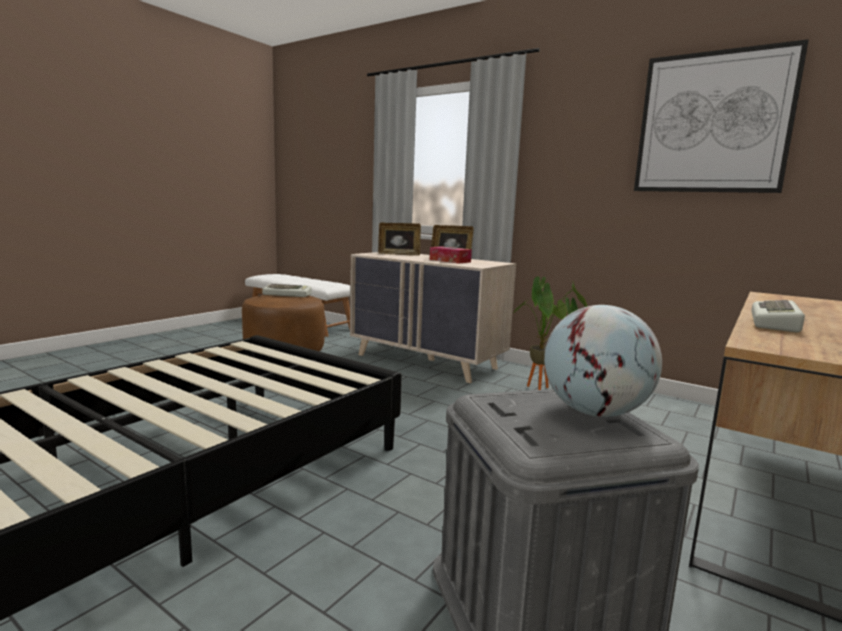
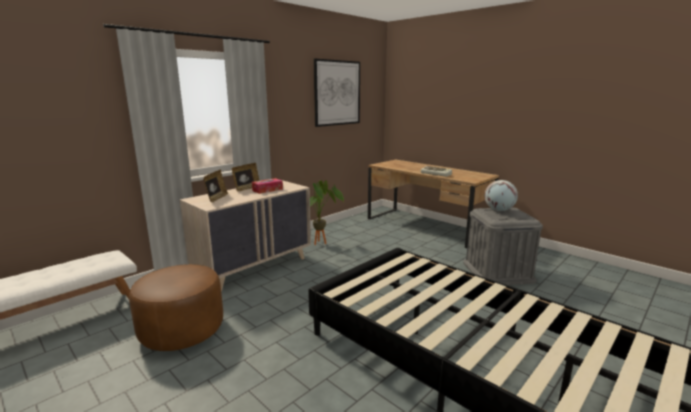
camera: 80 degrees left, 5 degrees up
keyboard [262,284,312,297] -> none

